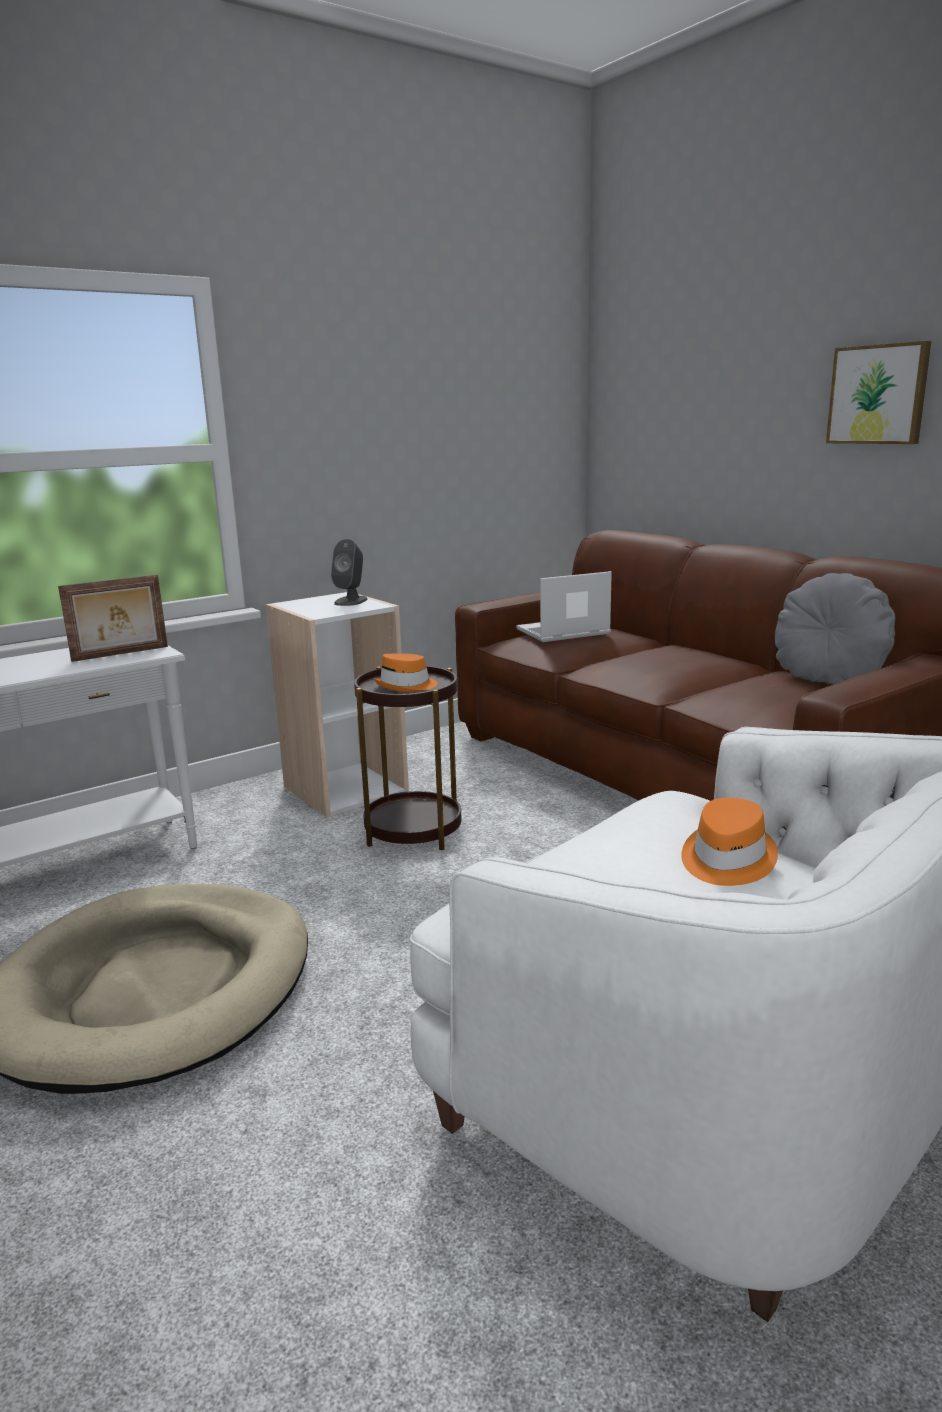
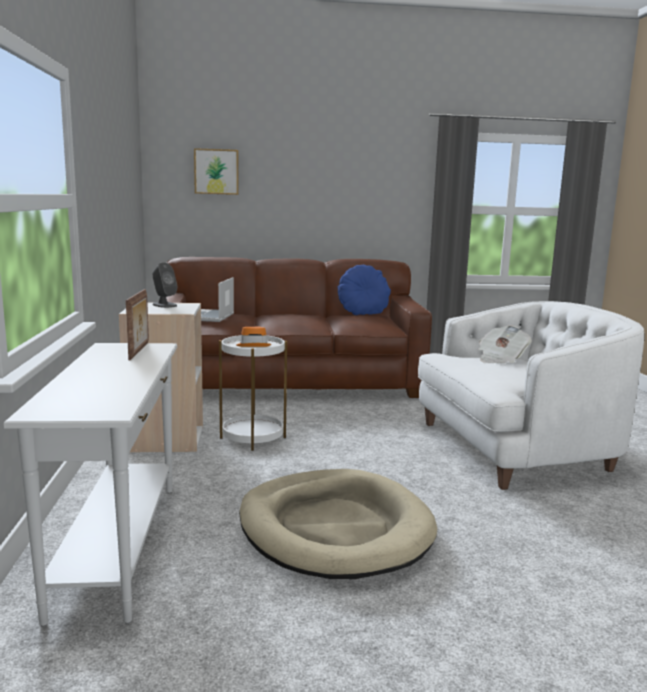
camera: 60 degrees left, 5 degrees down
brown side table [354,666,462,850] -> white side table [219,335,287,451]
orange hat [681,798,778,886] -> newspaper [478,325,532,363]
grey pillow [775,573,895,685] -> blue pillow [338,265,391,315]
picture [826,341,931,444] -> picture moved to [194,148,239,195]

